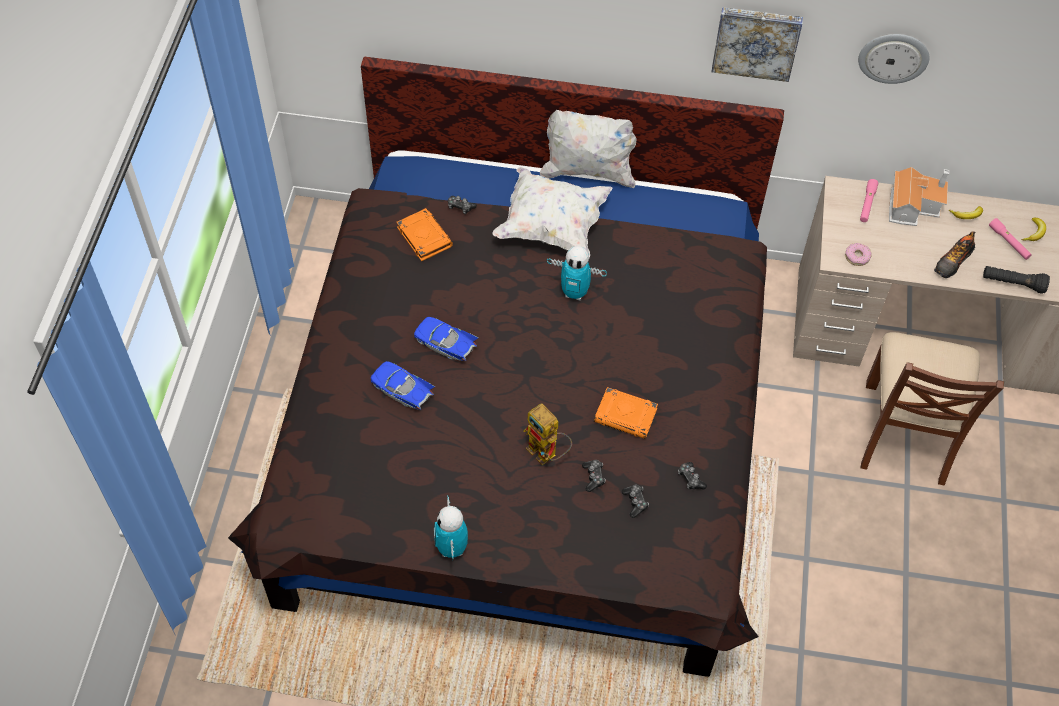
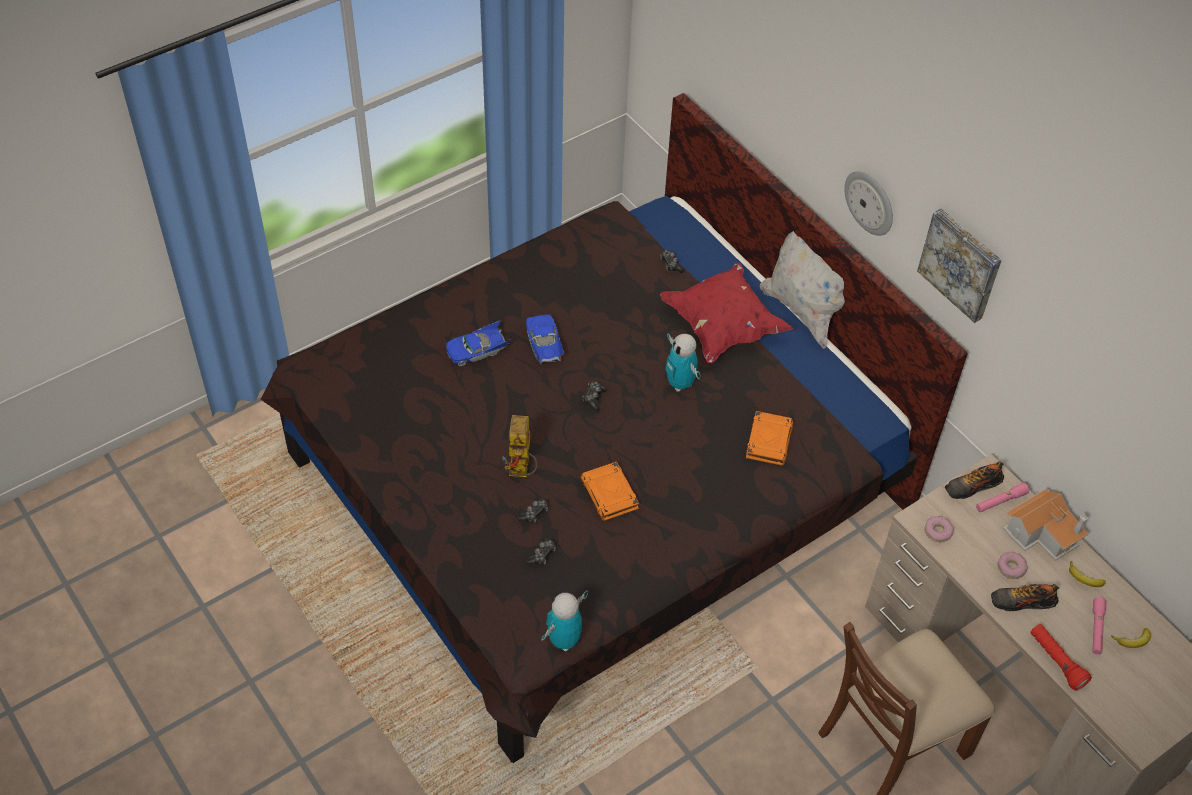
camera: 45 degrees right, 5 degrees down
blue toy car [371,361,435,410] -> blue toy car turned 105 degrees counterclockwise [446,320,511,366]
orange book [397,208,453,261] -> orange book moved to [746,411,793,465]
toy robot [434,497,468,559] -> toy robot moved to [541,591,588,652]
white pillow [492,166,612,258] -> red pillow [660,263,793,363]
game controller [678,462,707,489] -> game controller moved to [583,381,608,411]
wall clock [858,34,929,84] -> wall clock moved to [845,171,893,236]
black flashlight [983,266,1050,294] -> red flashlight [1031,624,1092,691]
none -> shoe [945,461,1004,499]
none -> donut [997,552,1028,579]

